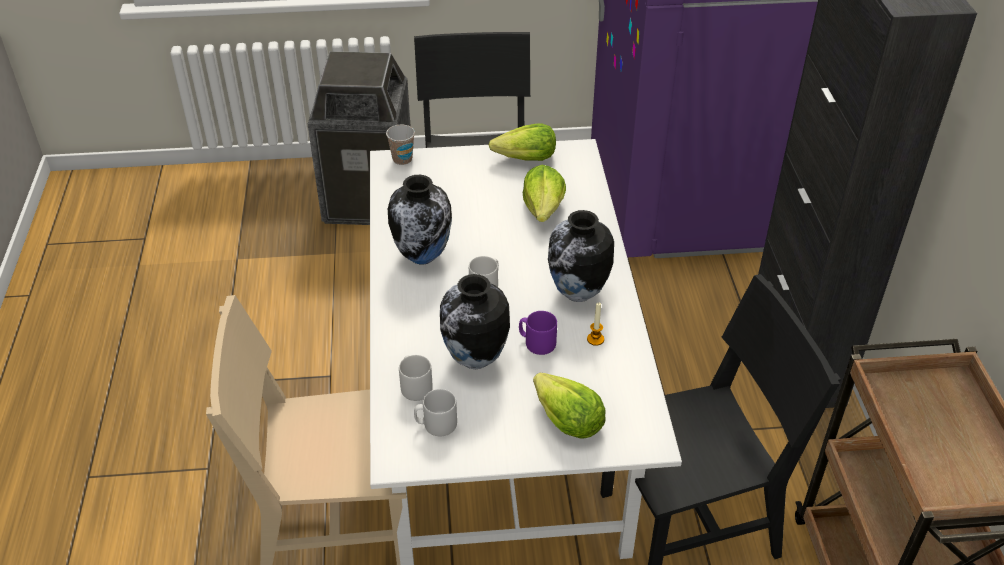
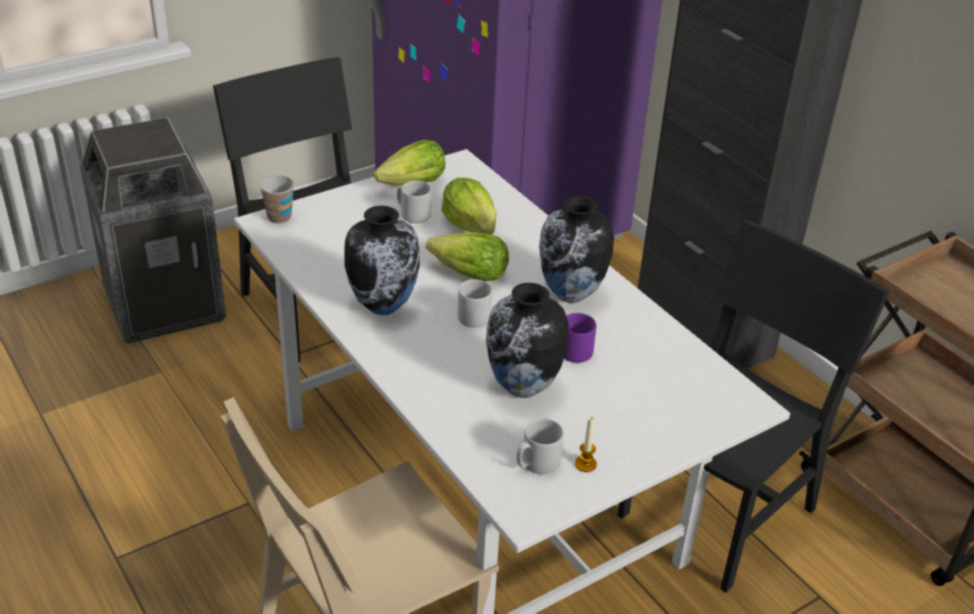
camera: 30 degrees left, 5 degrees down
grey mug [399,355,433,401] -> grey mug moved to [397,181,432,223]
lettuce [533,373,606,439] -> lettuce moved to [426,232,509,281]
candle [587,303,604,346] -> candle moved to [575,417,597,472]

